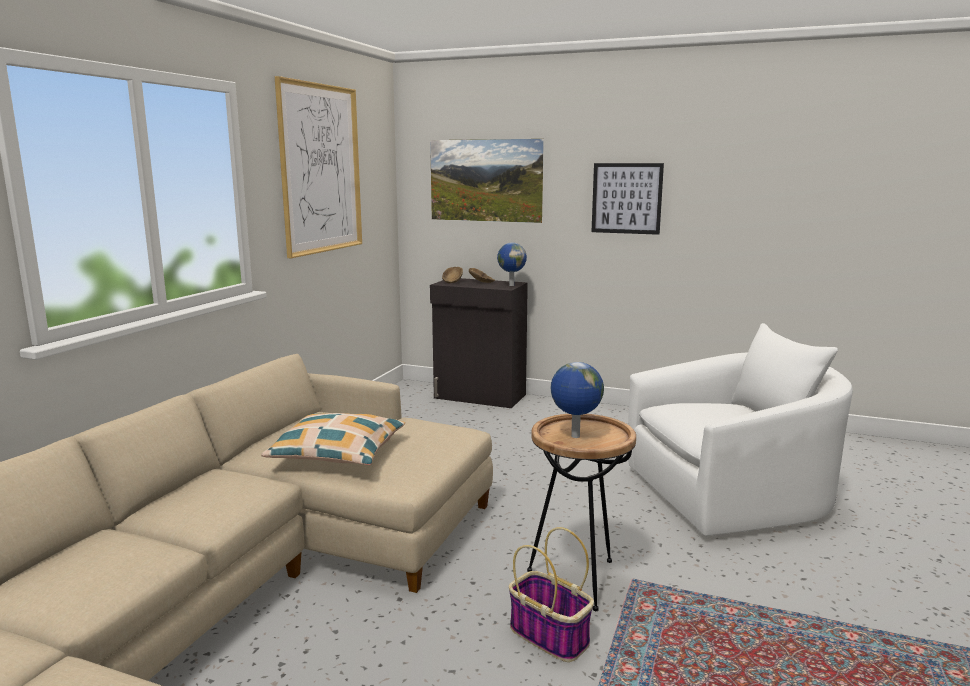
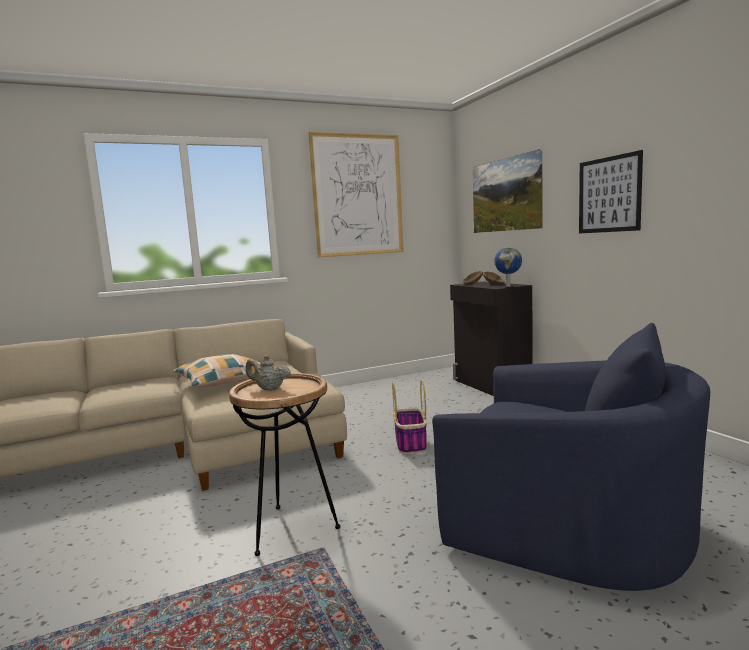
camera: 45 degrees right, 5 degrees down
basket [509,527,594,662] -> basket moved to [392,380,427,454]
globe [551,362,604,438] -> beige teapot [246,355,291,391]
white armchair [628,323,853,536] -> blue armchair [432,323,710,591]

